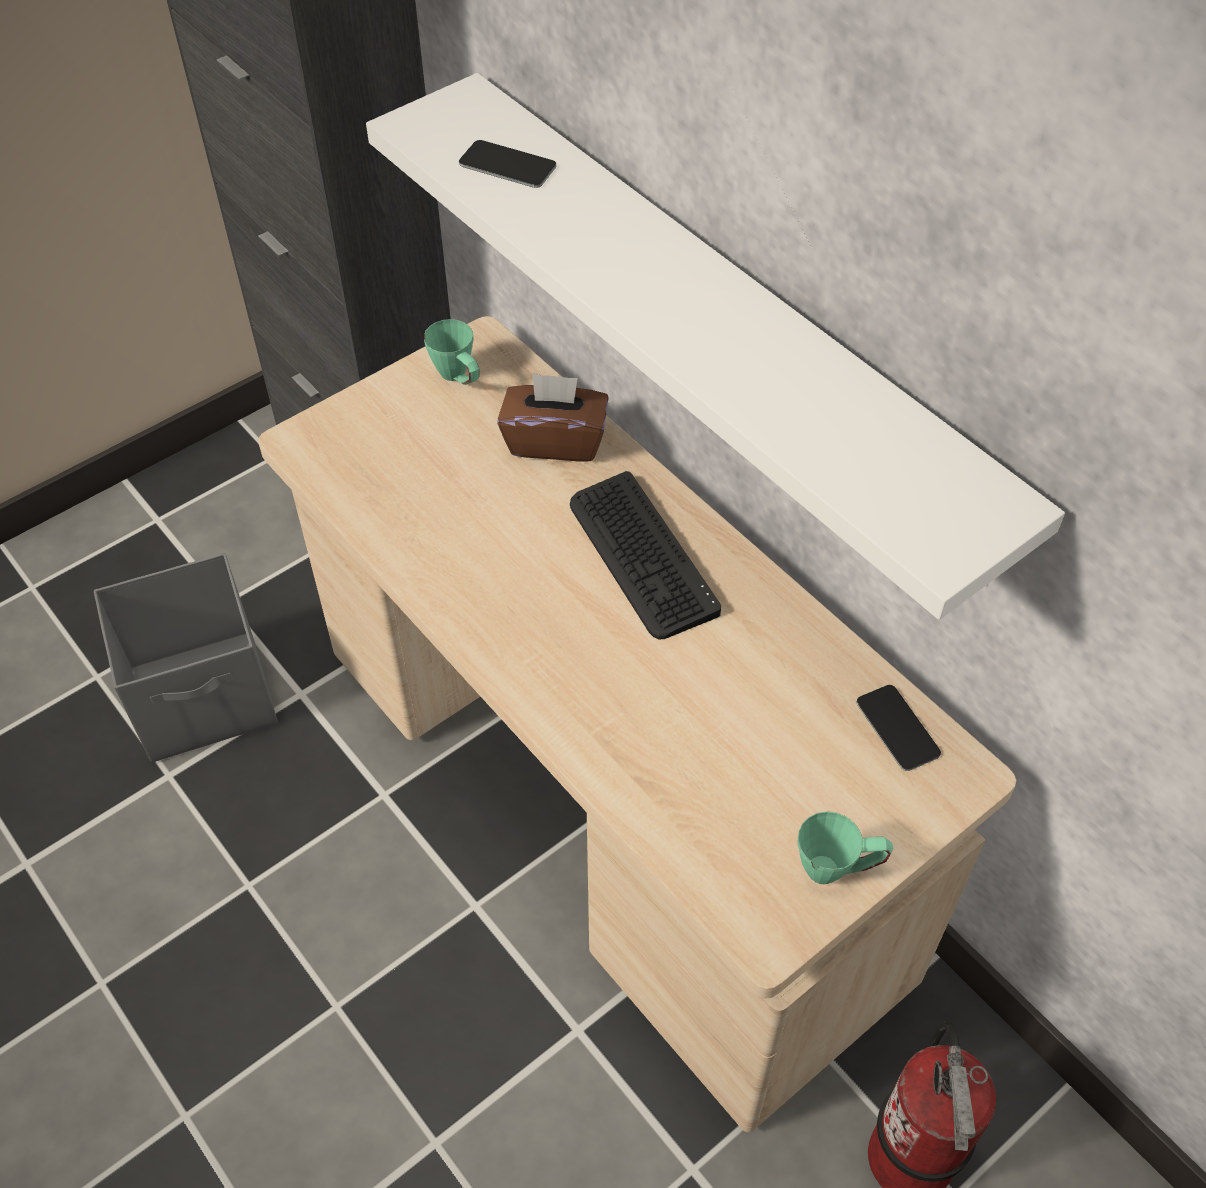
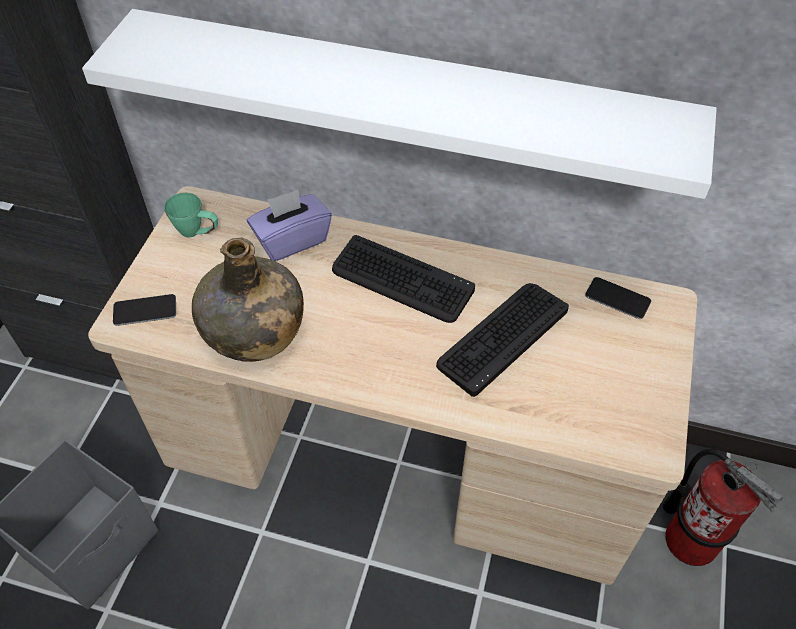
camera: 35 degrees left, 0 degrees up
phone [459,140,556,188] -> phone moved to [113,294,176,326]
brown tissue box [497,373,609,462] -> purple tissue box [247,189,332,261]
green mug [797,811,893,884] -> none
none -> green bottle [192,237,304,362]
none -> keyboard [436,283,569,397]

